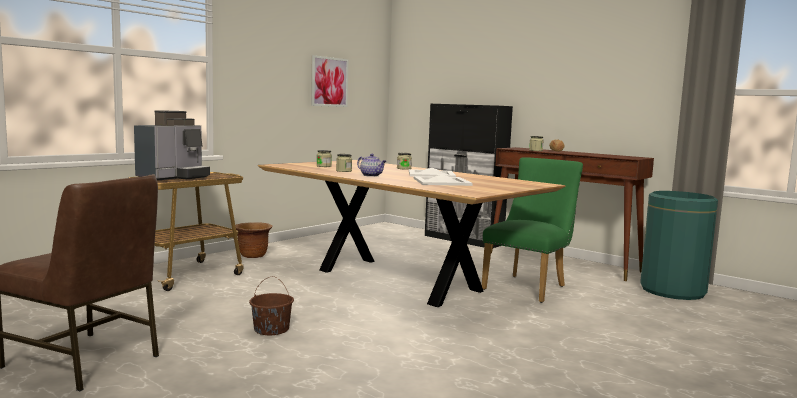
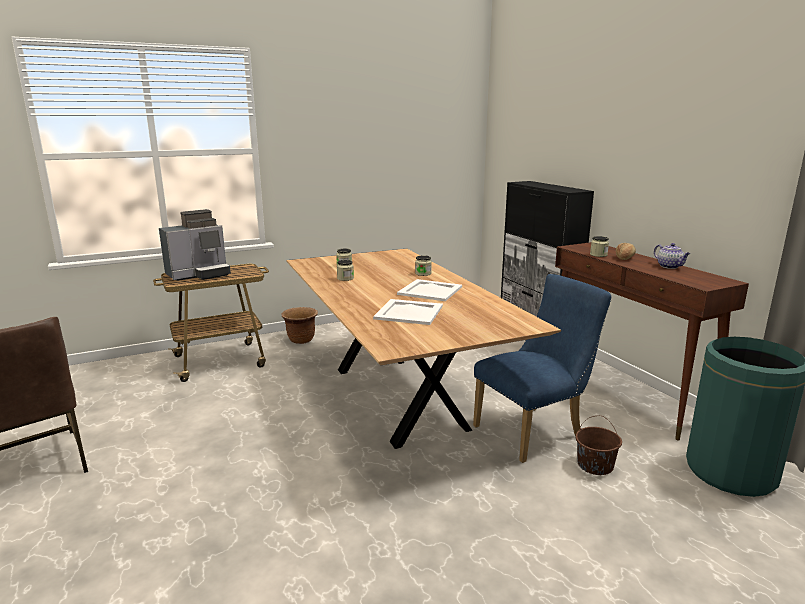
camera: 25 degrees right, 10 degrees up
brown bucket [249,276,294,335] -> brown bucket moved to [575,416,622,475]
picture [311,55,349,107] -> none
teapot [357,154,386,177] -> teapot moved to [654,243,690,269]
green chair [482,157,583,303] -> blue chair [473,274,612,463]

